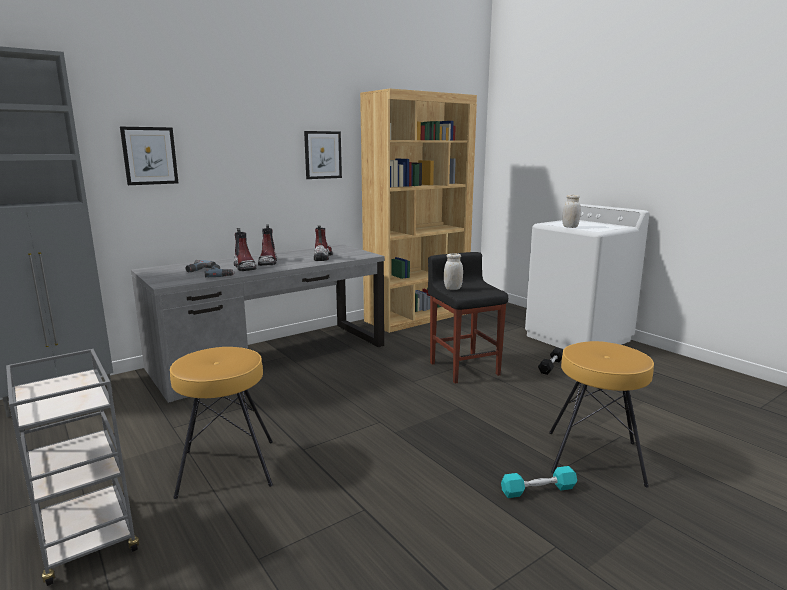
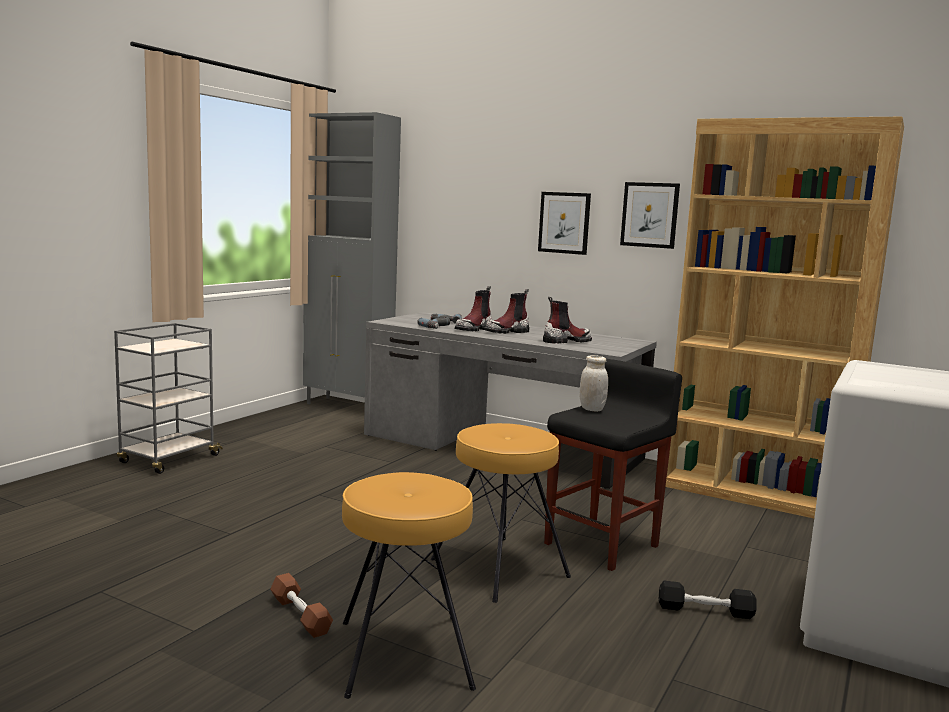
camera: 65 degrees right, 5 degrees down
picture [120,127,178,185] -> picture moved to [538,192,591,255]
brown stool [170,347,273,499] -> brown stool moved to [431,423,571,603]
turquoise dumbbell [501,466,577,498] -> brown dumbbell [270,573,333,638]
white jar [562,195,581,228] -> none

